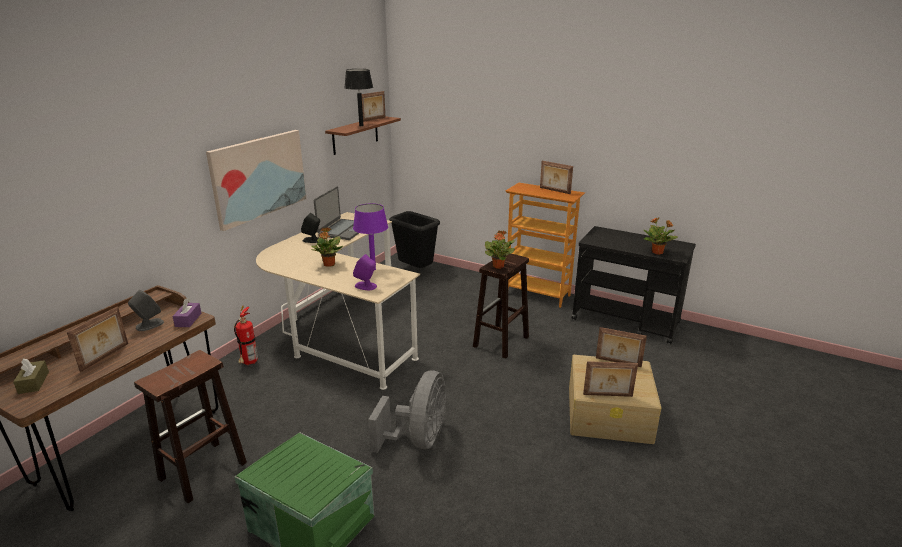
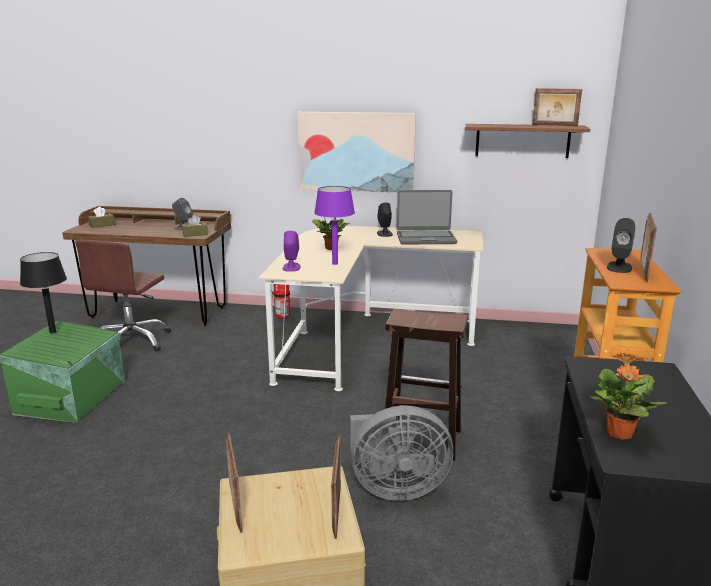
camera: 70 degrees right, 5 degrees down
picture frame [67,306,128,372] -> none
brown stool [134,350,247,503] -> brown office chair [75,240,171,352]
purple tissue box [172,298,202,327] -> brown tissue box [182,215,208,237]
black table lamp [344,69,373,126] -> black table lamp moved to [20,252,67,333]
grey fan [368,371,446,453] -> grey fan moved to [350,405,453,501]
black trash can [389,211,440,268] -> none
potted plant [485,231,515,269] -> none
none -> black speaker [607,218,636,273]

